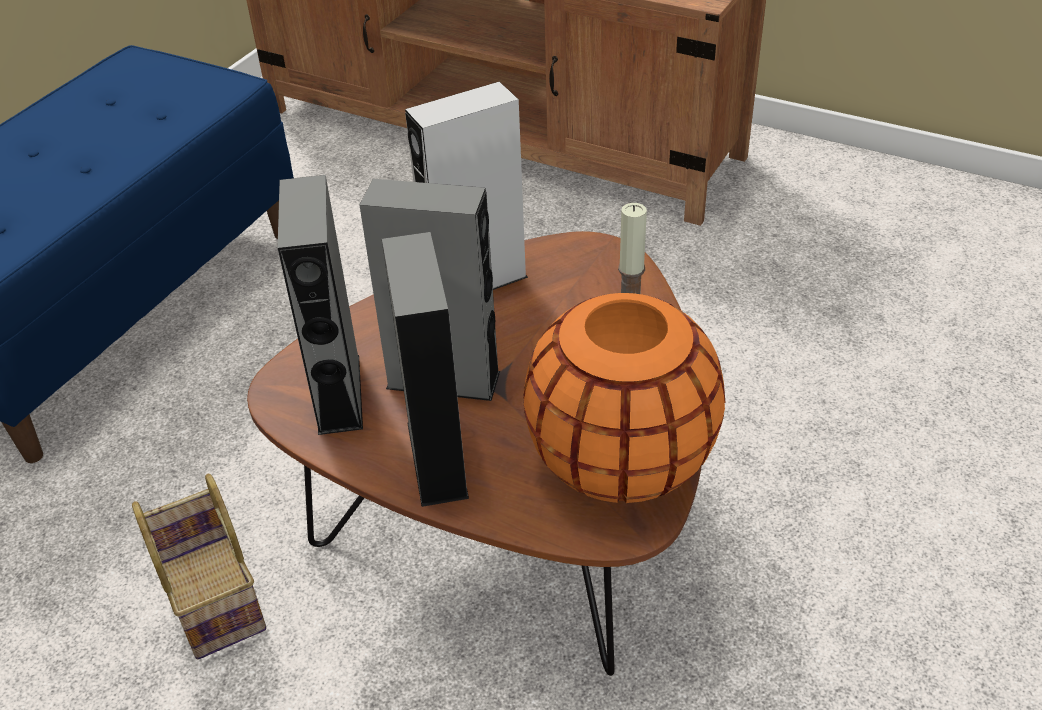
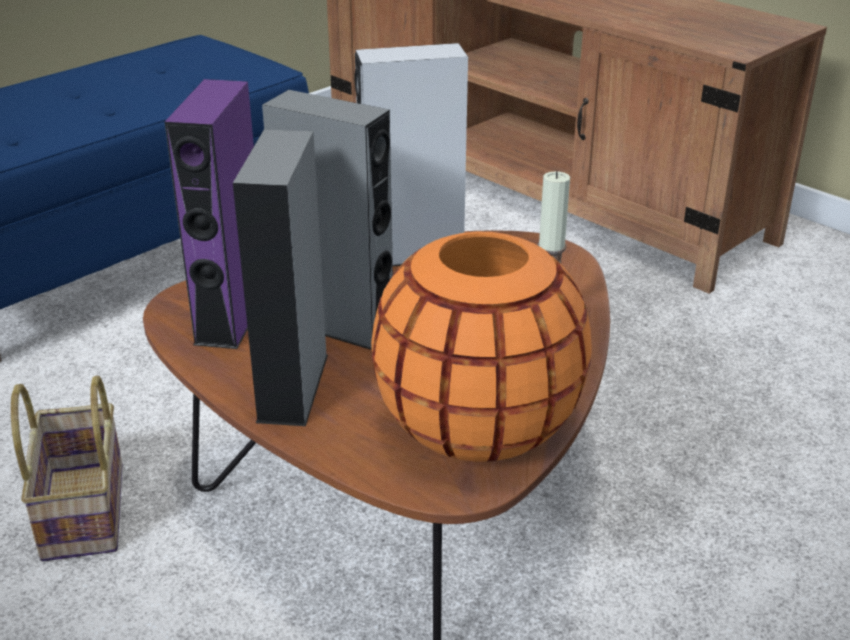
camera: 15 degrees right, 10 degrees down
grey speaker [278,175,363,435] -> purple speaker [165,79,254,349]

